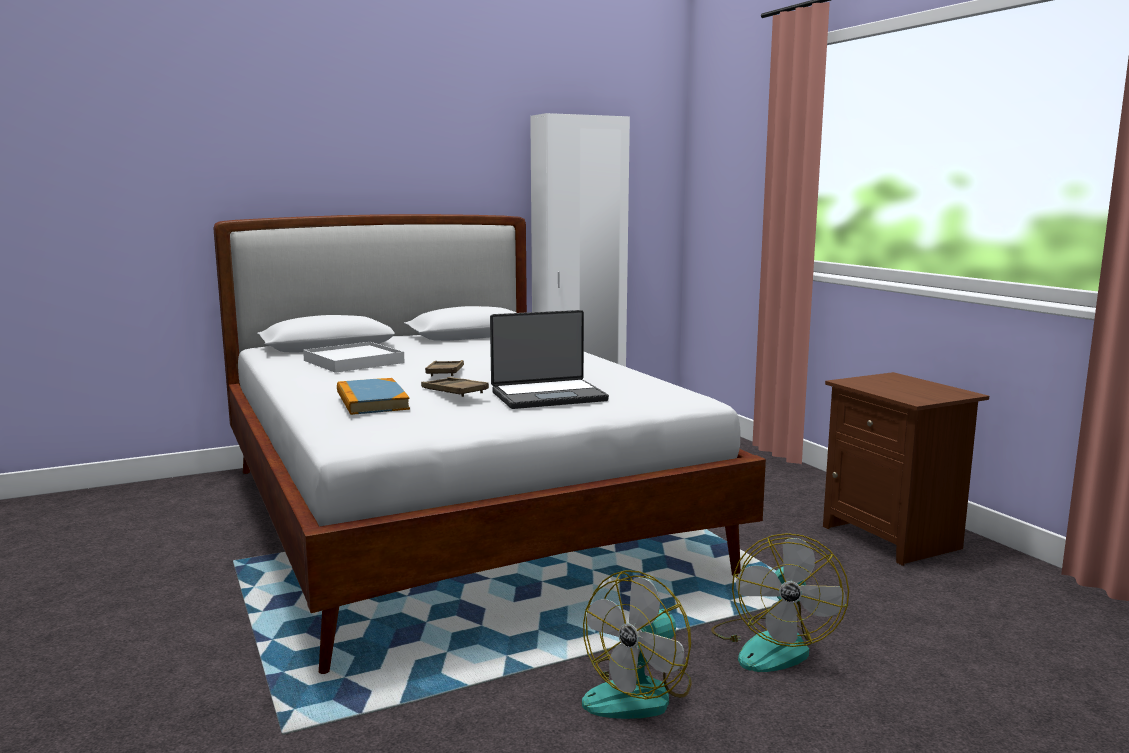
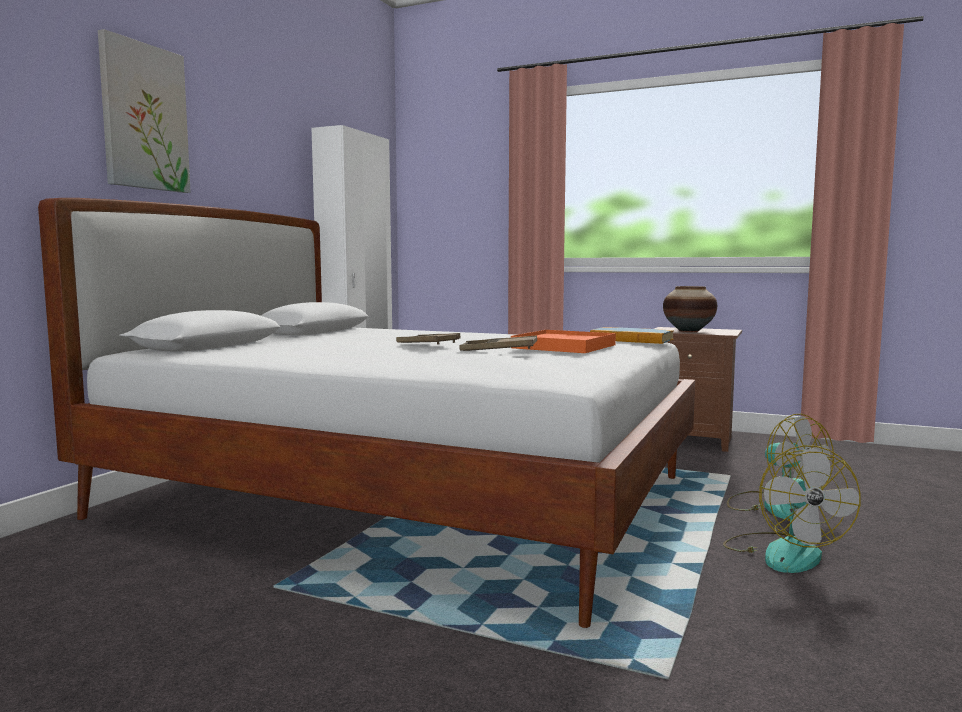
camera: 40 degrees left, 5 degrees down
white tray [303,342,405,373] -> none
book [337,378,410,415] -> book moved to [590,327,674,344]
laptop [490,310,609,409] -> orange tray [511,330,616,353]
none -> picture [98,29,191,193]
none -> vase [663,286,717,332]

